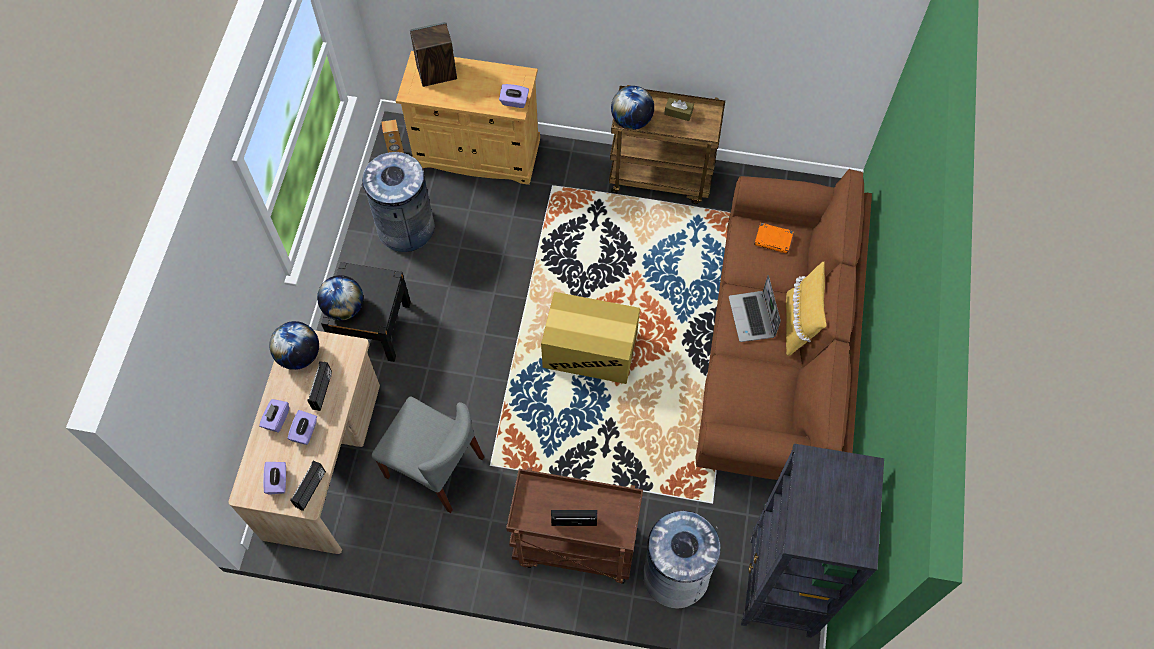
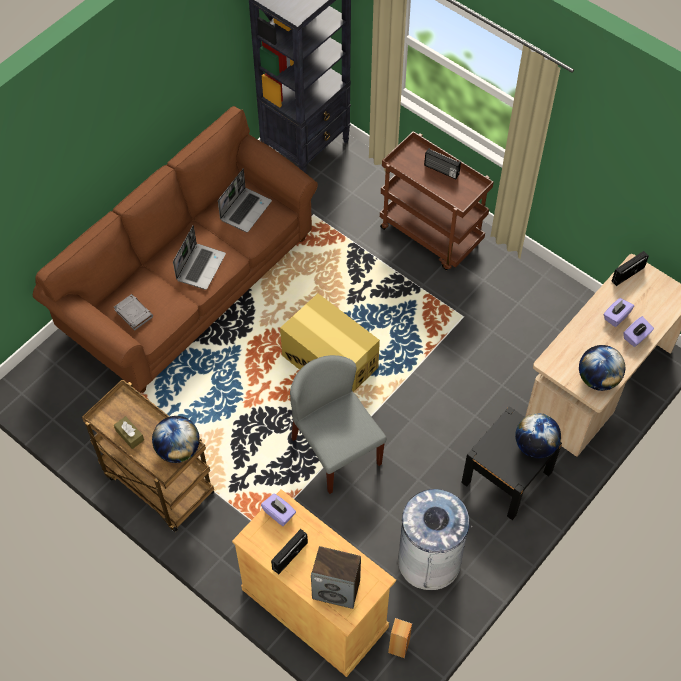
camera: 150 degrees left, 5 degrees down
purple tissue box [263,462,286,495] -> none
radio [307,361,332,411] -> radio moved to [271,529,308,574]
grey chair [372,396,484,513] -> grey chair moved to [290,355,386,494]
grey trash can [643,511,721,608] -> none
orange book [754,223,794,254] -> grey book [114,294,153,330]
yellow pillow [786,262,827,357] -> none
none -> laptop [218,169,272,232]

